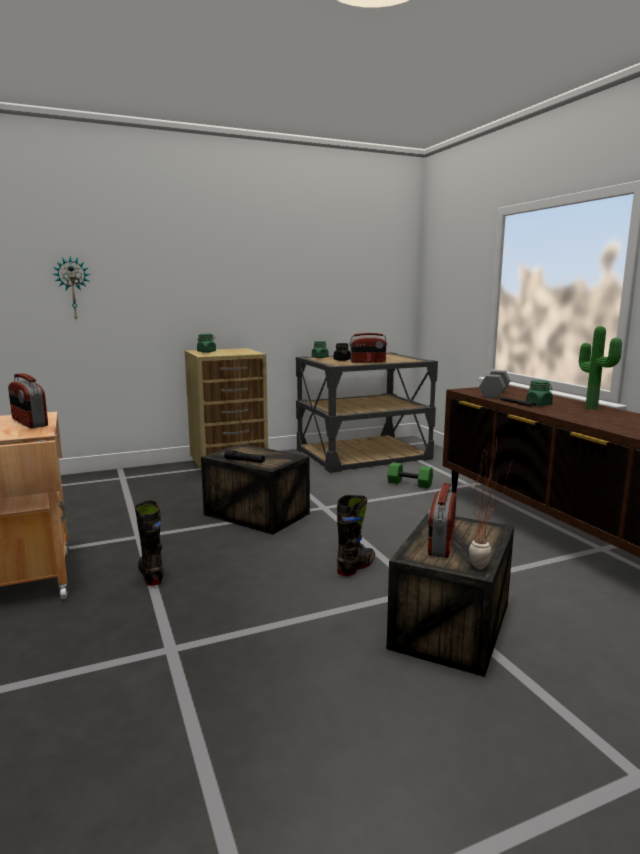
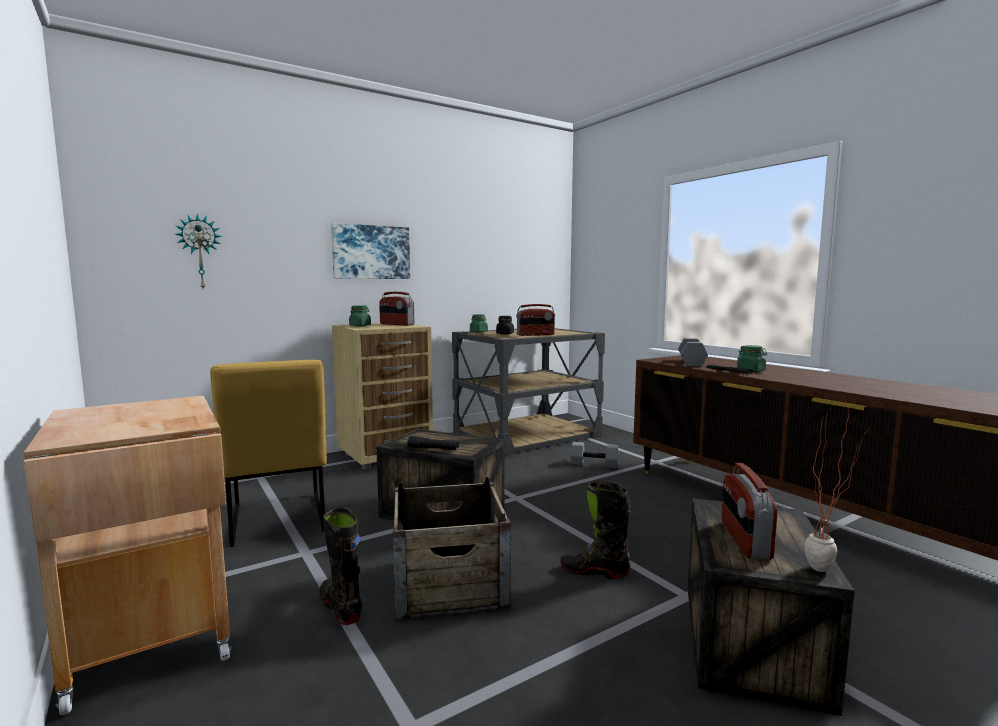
camera: 10 degrees left, 5 degrees down
radio [8,373,48,428] -> radio moved to [379,292,414,326]
black boot [337,495,375,576] -> black boot turned 105 degrees counterclockwise [560,481,631,579]
green dumbbell [387,462,433,488] -> grey dumbbell [571,442,618,468]
potted plant [579,326,622,410] -> none
none -> yellow chair [210,360,327,547]
none -> picture [331,223,410,279]
none -> crate [393,477,511,621]

